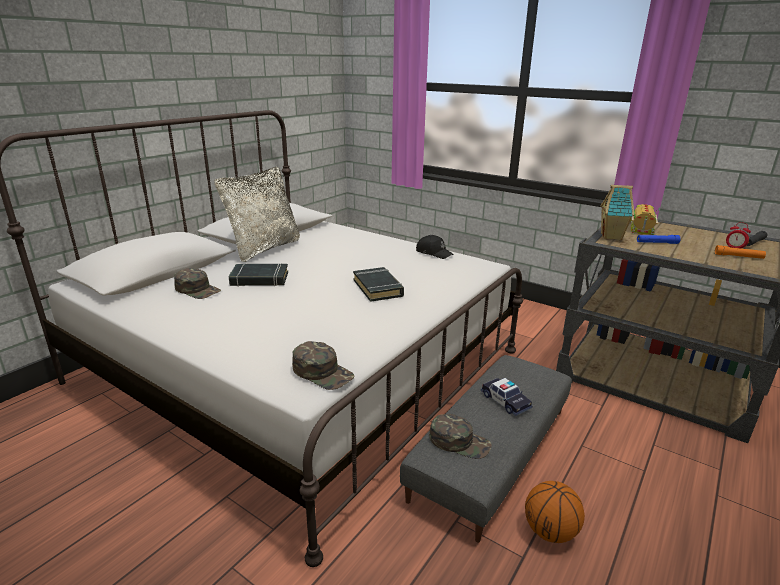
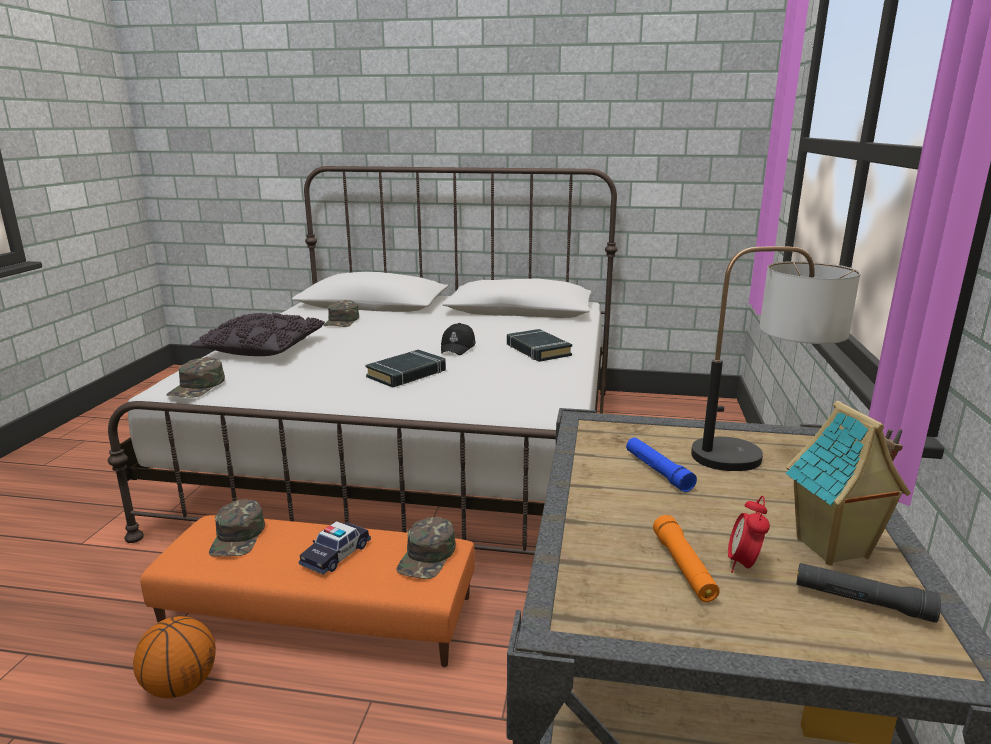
camera: 65 degrees right, 5 degrees down
beige pillow [214,167,300,262] -> none
black book [229,264,288,286] -> black book moved to [507,329,572,362]
grey ottoman [400,355,572,543] -> orange ottoman [140,515,475,667]
black cap [416,235,453,259] -> black cap moved to [441,323,476,355]
toy house [600,185,635,240] -> toy house moved to [785,401,911,566]
toy truck [630,204,660,235] -> table lamp [691,246,860,471]
none -> black pillow [190,313,325,356]
none -> green cap [397,517,456,579]

